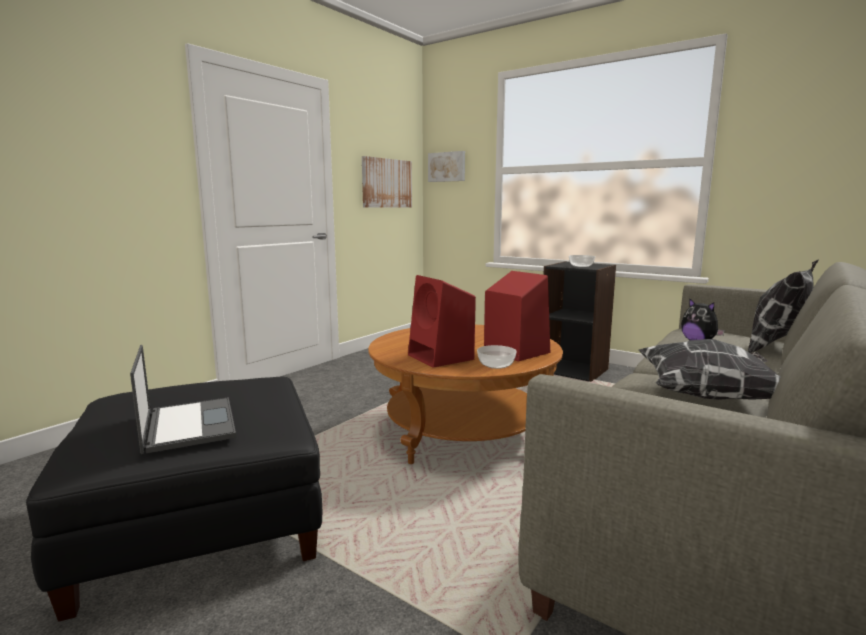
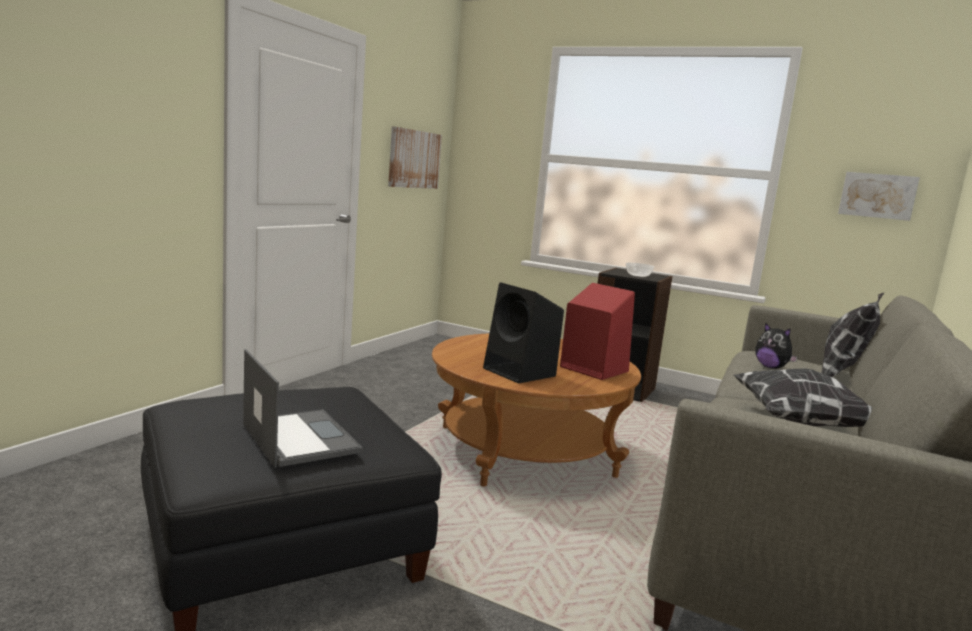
camera: 10 degrees left, 0 degrees up
red speaker [408,275,476,368] -> black speaker [483,282,564,384]
picture [428,151,465,182] -> picture moved to [838,172,920,221]
bowl [477,345,517,369] -> none

